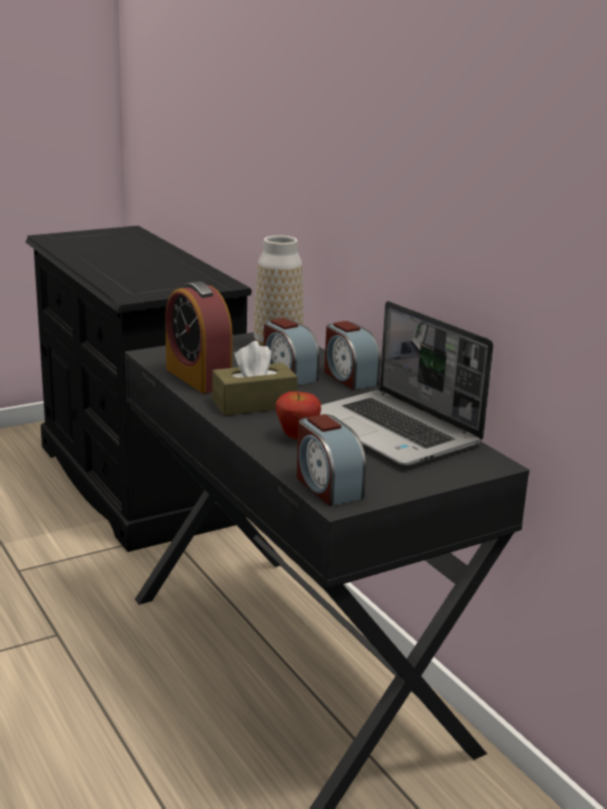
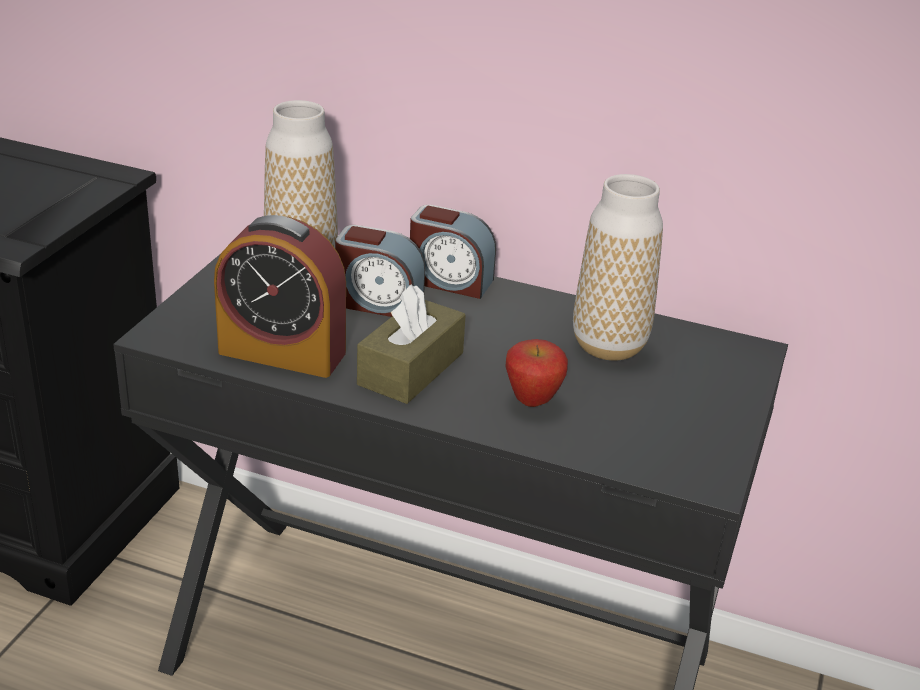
camera: 40 degrees left, 10 degrees up
alarm clock [297,414,366,506] -> none
laptop [320,301,494,466] -> vase [573,174,663,361]

